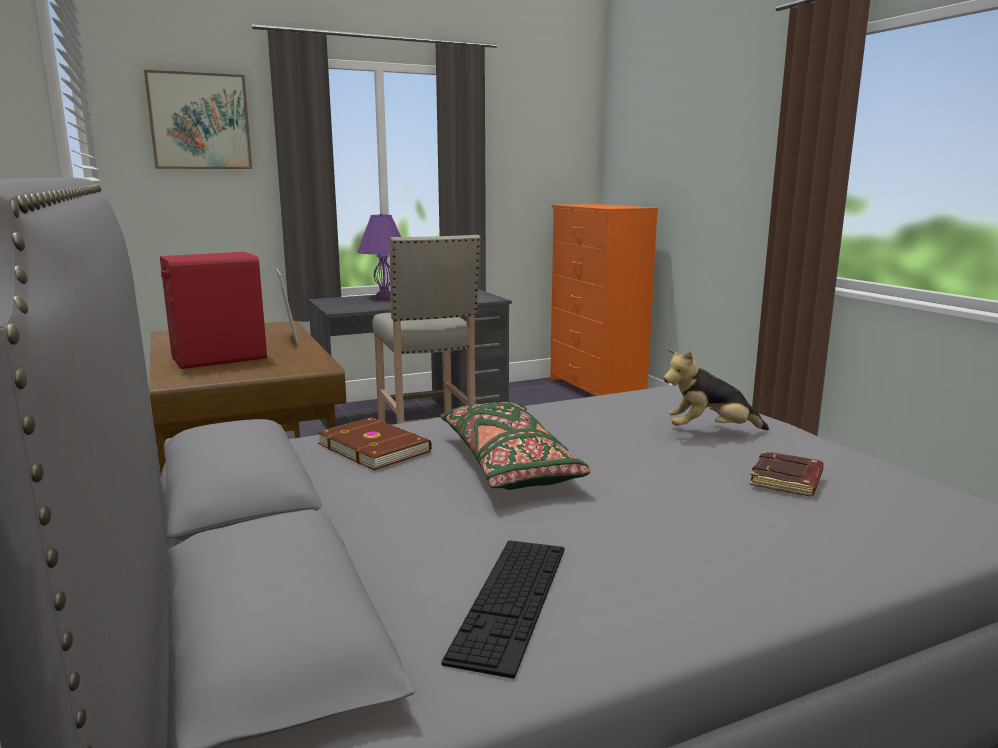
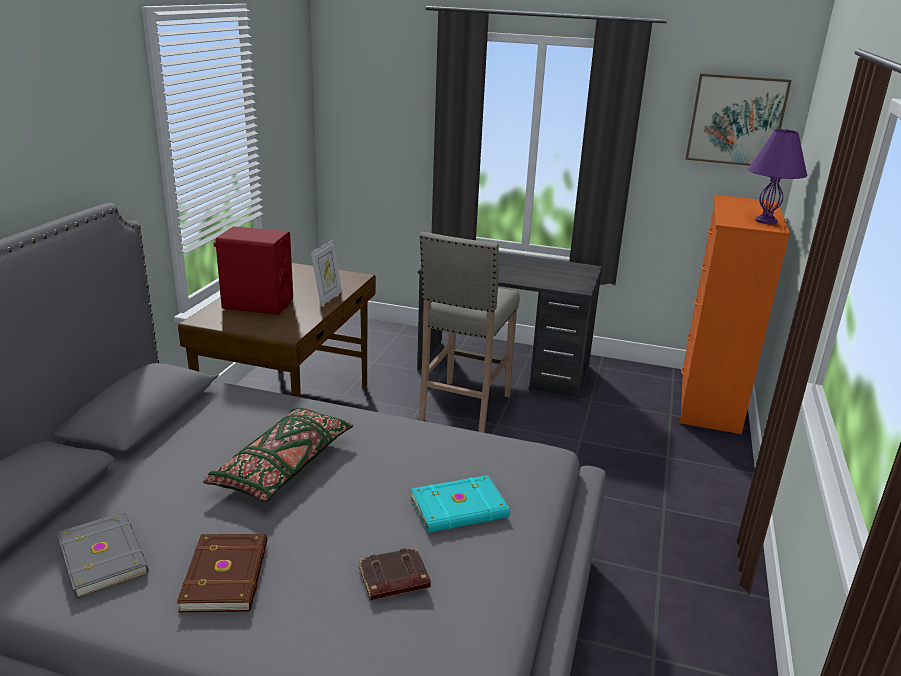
camera: 40 degrees right, 10 degrees up
picture [144,70,252,169] -> picture moved to [685,73,792,166]
brown book [317,417,432,470] -> brown book moved to [177,534,267,612]
purple table lamp [357,213,401,298] -> purple table lamp moved to [748,129,808,224]
keyboard [441,540,564,679] -> grey book [57,512,149,599]
plush toy [663,349,769,430] -> turquoise book [411,475,510,533]

